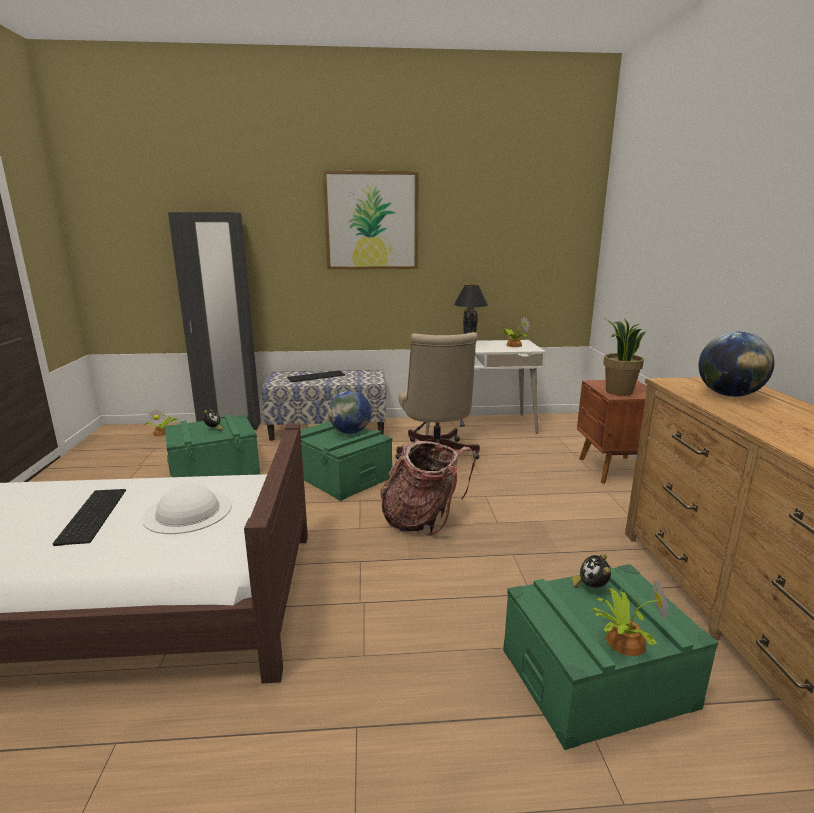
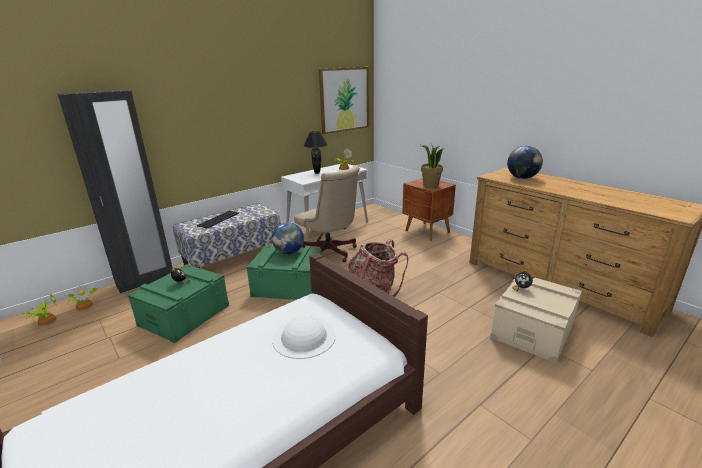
camera: 35 degrees left, 5 degrees up
keyboard [53,489,126,546] -> none
picture [323,170,419,269] -> picture moved to [319,67,369,134]
green storage box [503,564,718,750] -> beige storage box [490,277,582,363]
potted plant [592,580,669,656] -> potted plant moved to [23,293,57,326]

